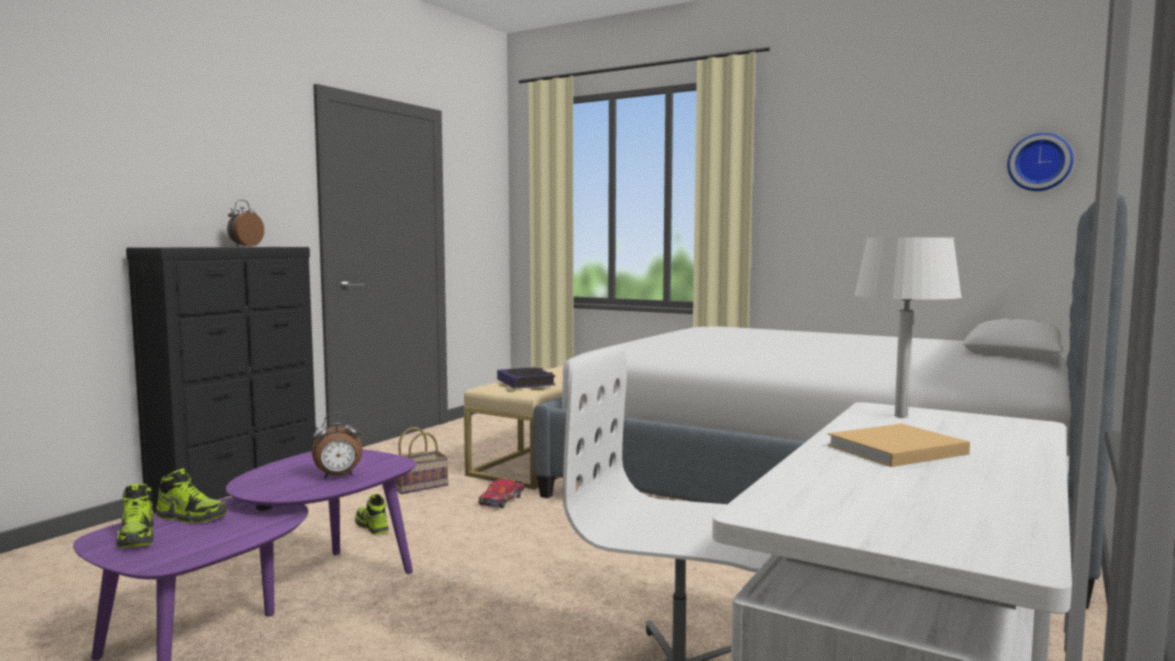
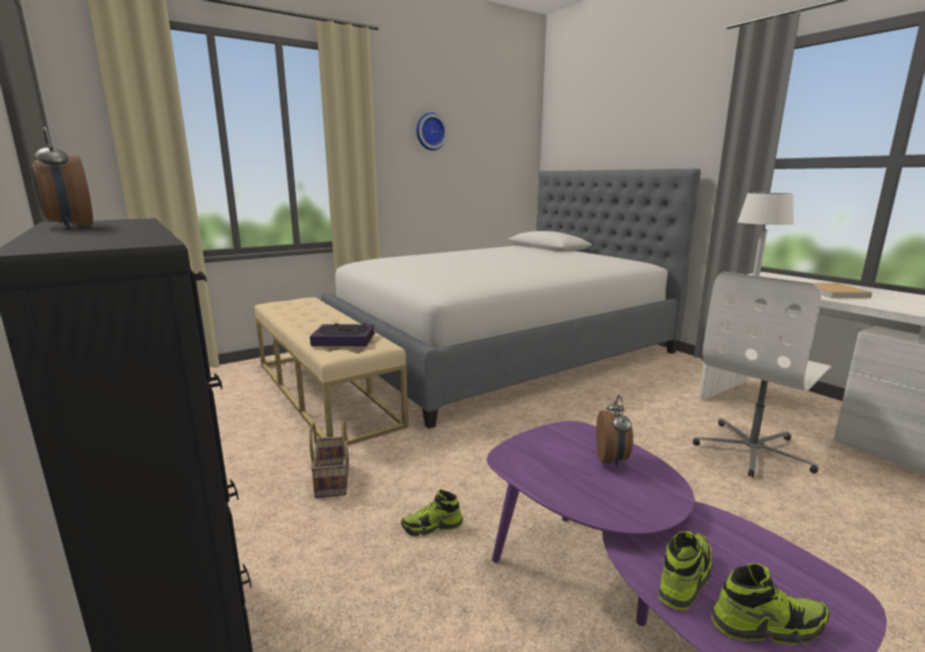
camera: 65 degrees left, 10 degrees up
toy car [478,479,524,508] -> none
wall clock [1007,133,1074,191] -> wall clock moved to [416,113,447,150]

